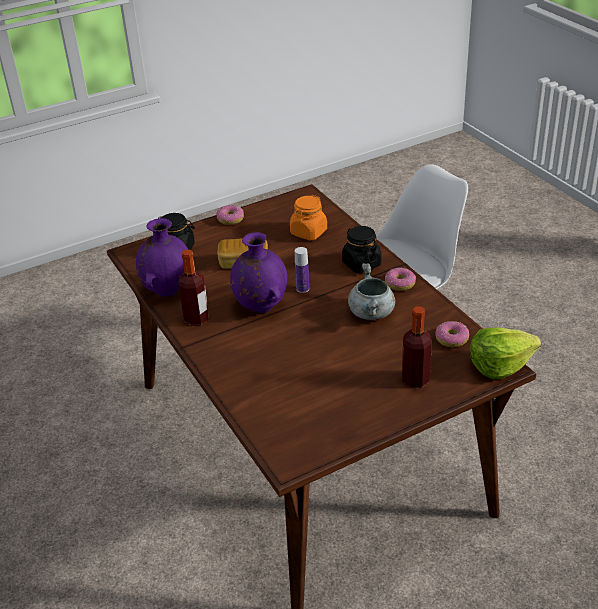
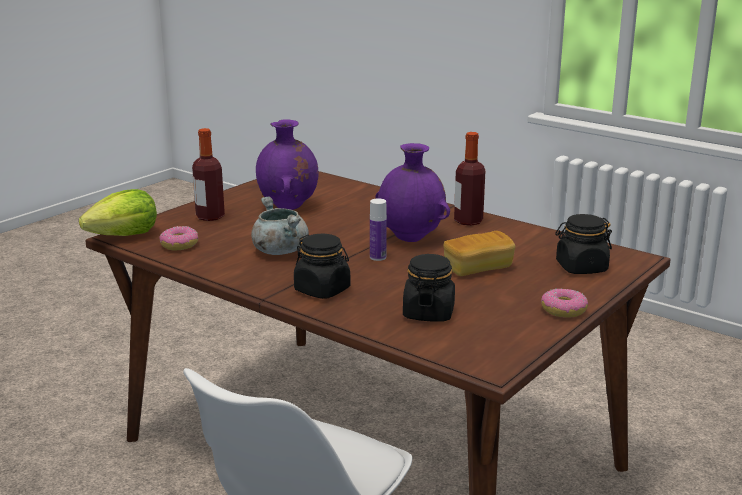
camera: 155 degrees right, 15 degrees down
purple vase [136,218,188,297] -> purple vase moved to [256,119,318,210]
orange jar [290,195,327,241] -> black jar [403,254,455,322]
donut [385,268,416,291] -> none

